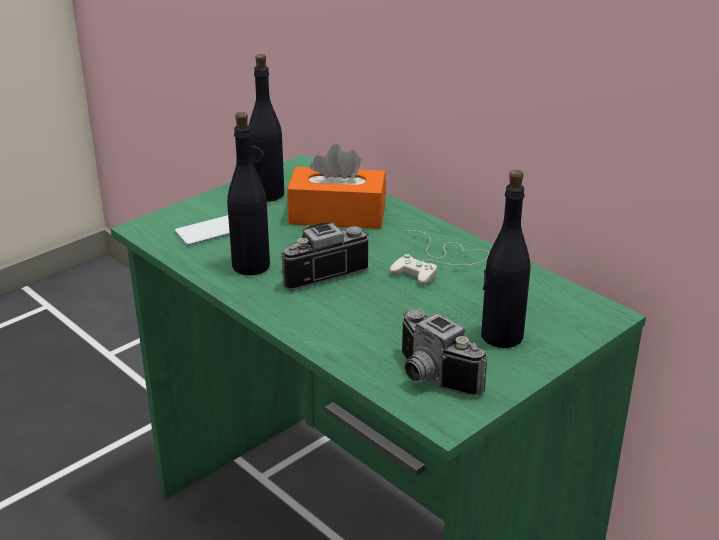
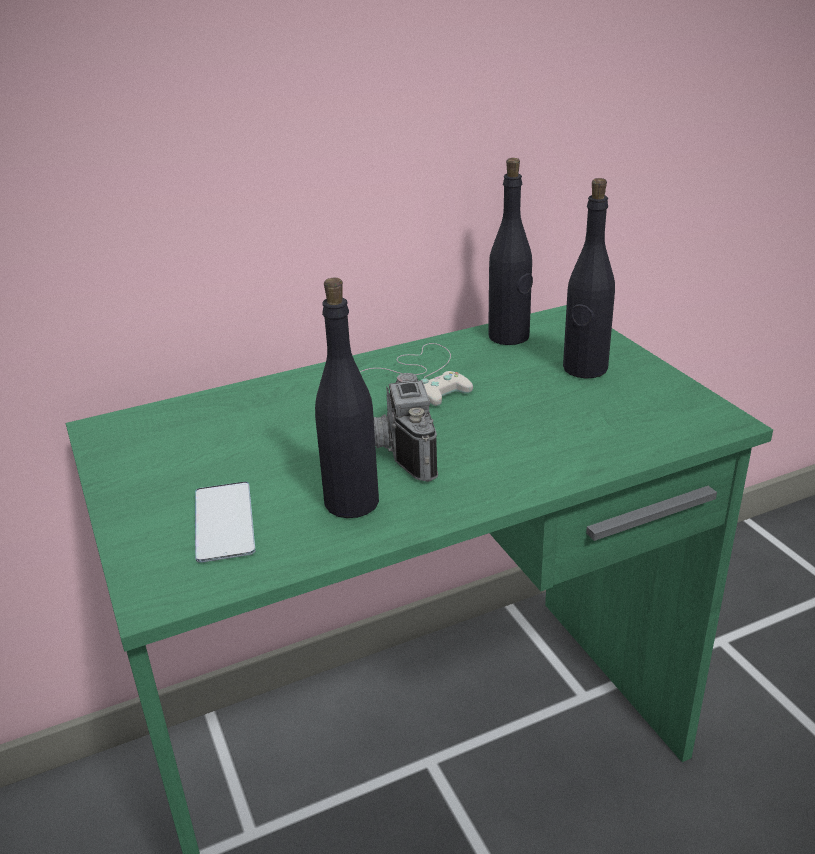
camera: 70 degrees left, 0 degrees up
black bottle [249,54,284,202] -> black bottle moved to [488,158,533,345]
orange tissue box [287,144,386,229] -> none
camera [402,309,487,396] -> none

